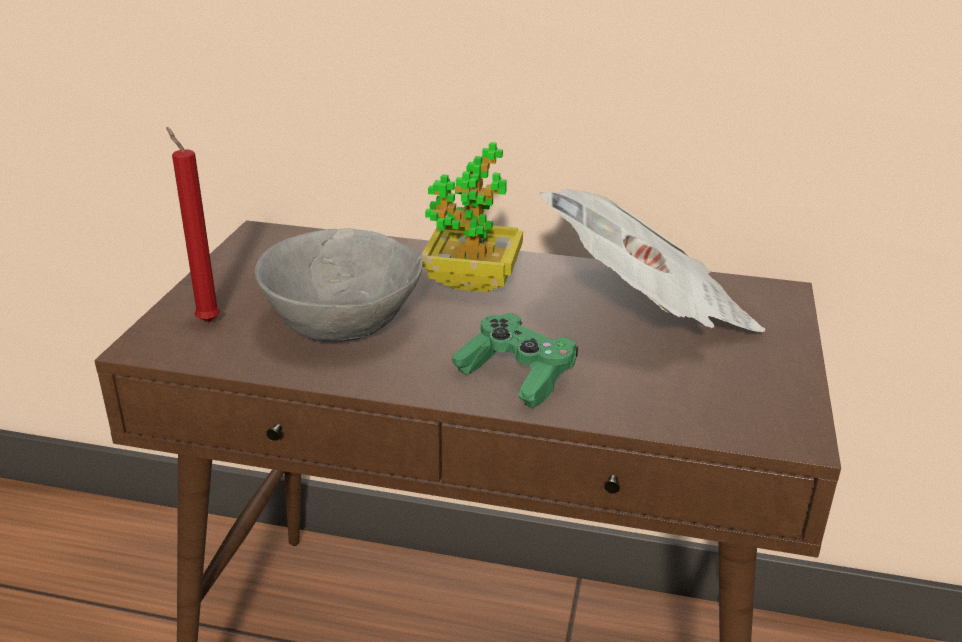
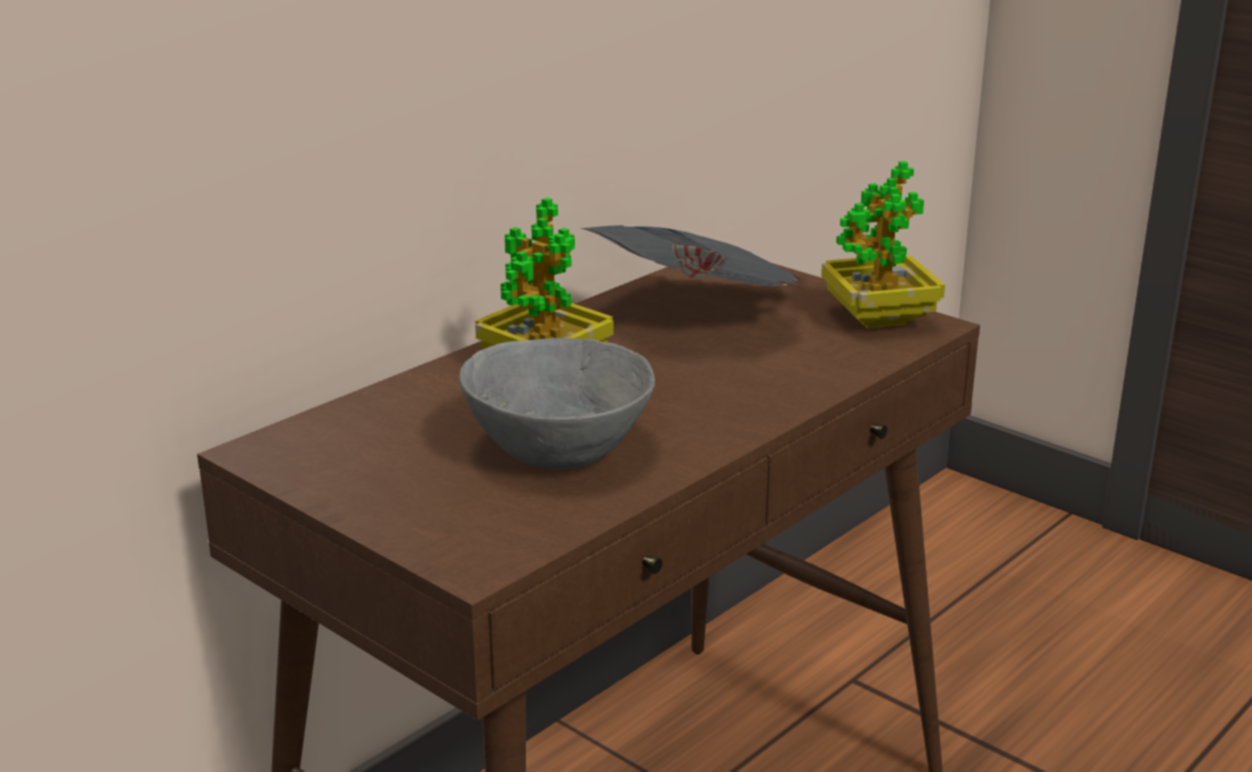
camera: 60 degrees left, 5 degrees down
red candle [166,127,220,322] -> none
green game controller [452,313,578,408] -> none
none -> potted plant [821,161,945,329]

